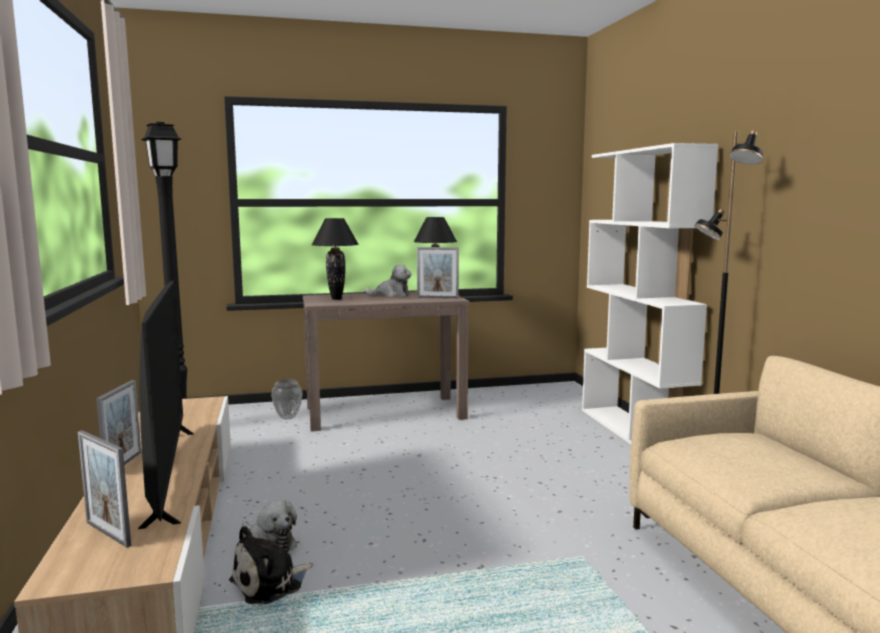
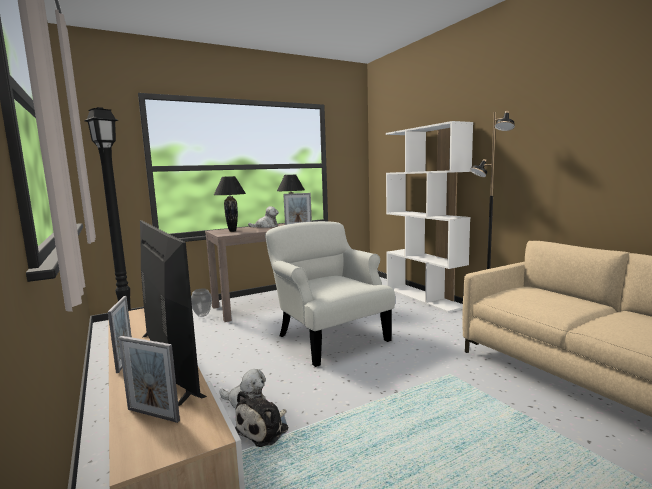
camera: 15 degrees left, 0 degrees up
none -> white armchair [265,221,395,367]

